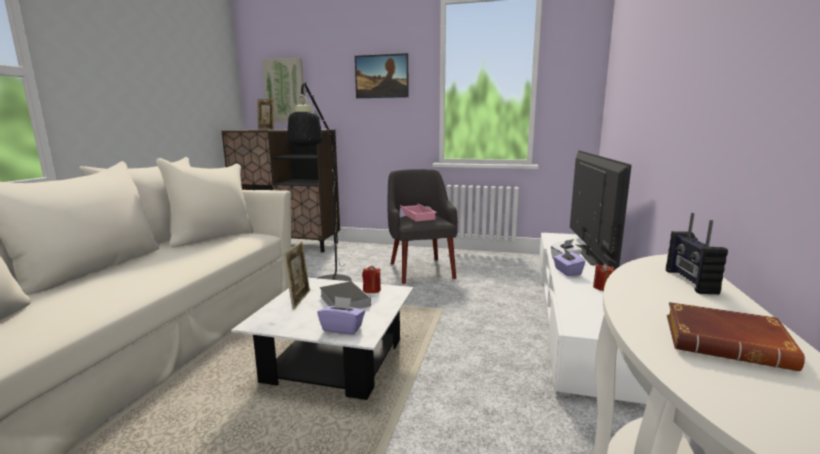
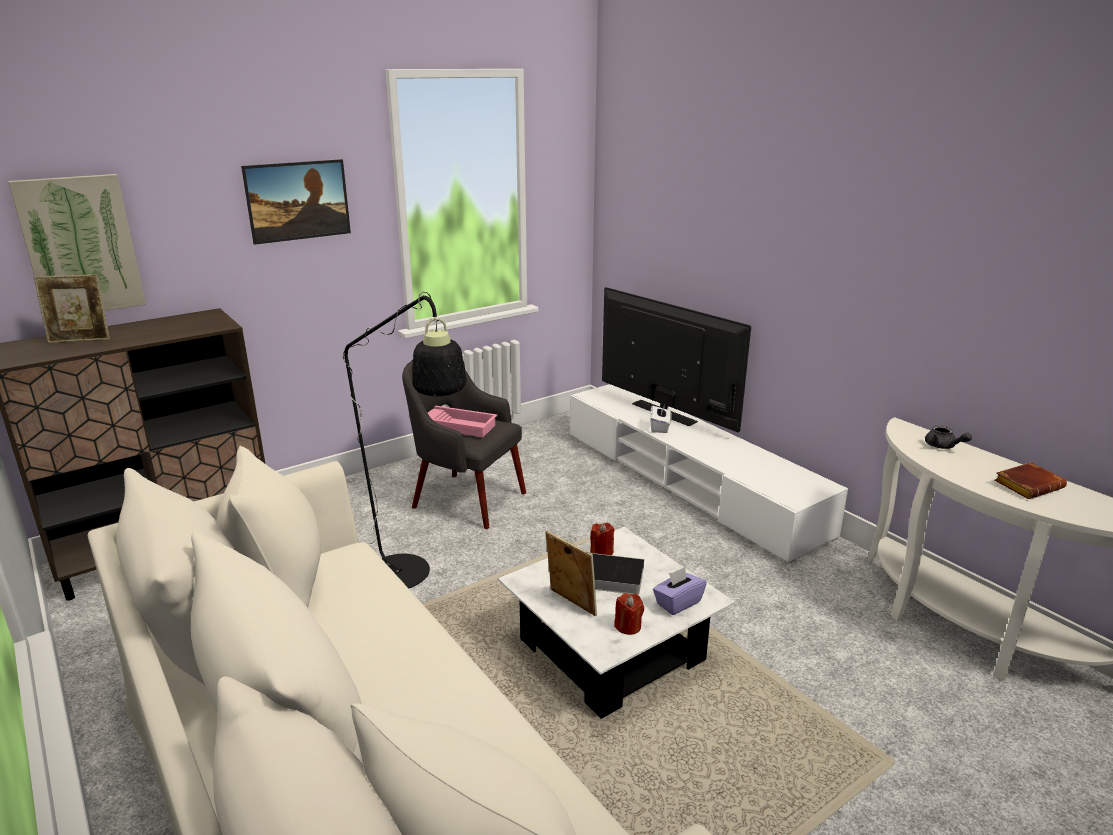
camera: 50 degrees left, 10 degrees up
purple tissue box [553,248,585,276] -> none
red candle [593,264,614,291] -> red candle moved to [614,593,644,635]
radio [666,213,728,294] -> grey teapot [925,425,972,449]

